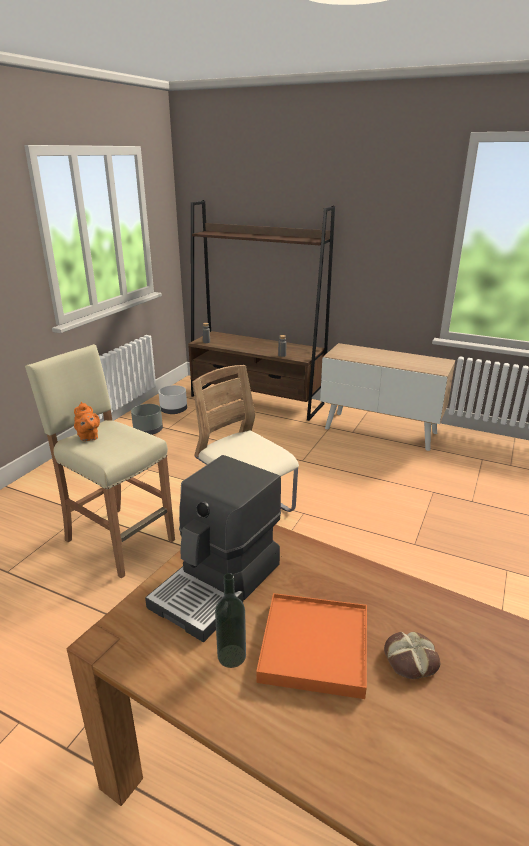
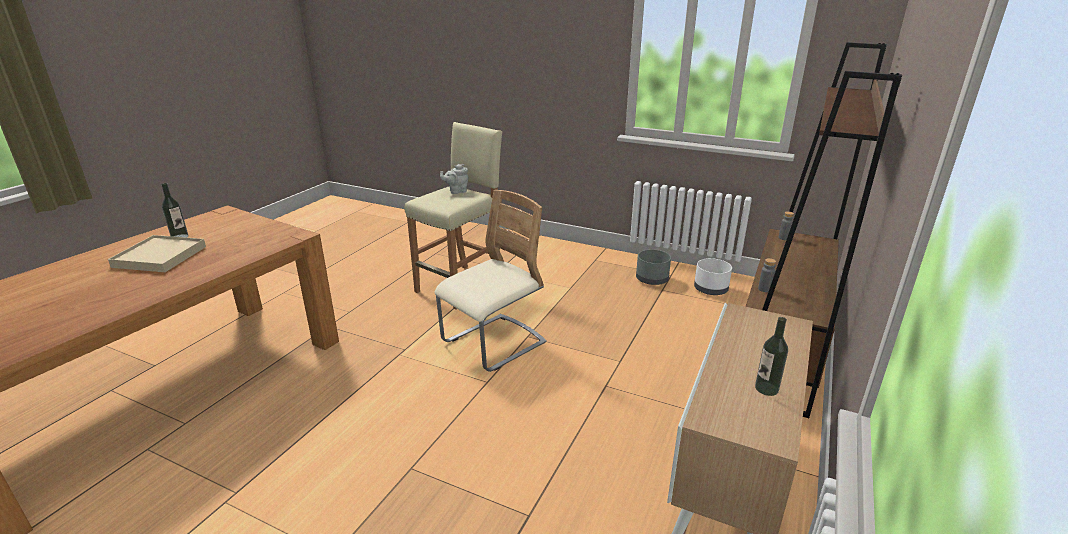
camera: 90 degrees right, 0 degrees up
orange teapot [74,402,100,441] -> grey teapot [440,164,468,194]
coffee machine [145,455,281,642] -> none
orange tray [256,593,367,699] -> beige tray [108,235,206,272]
bread [384,632,440,679] -> none
none -> bottle [755,317,788,396]

